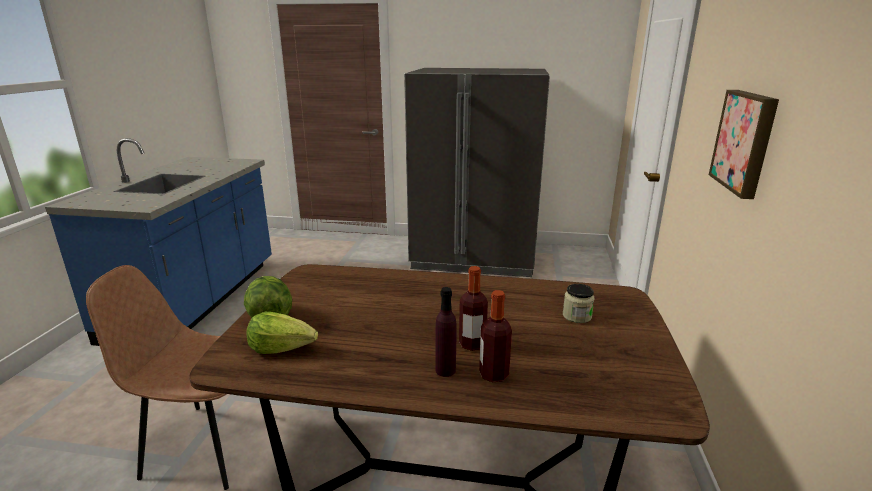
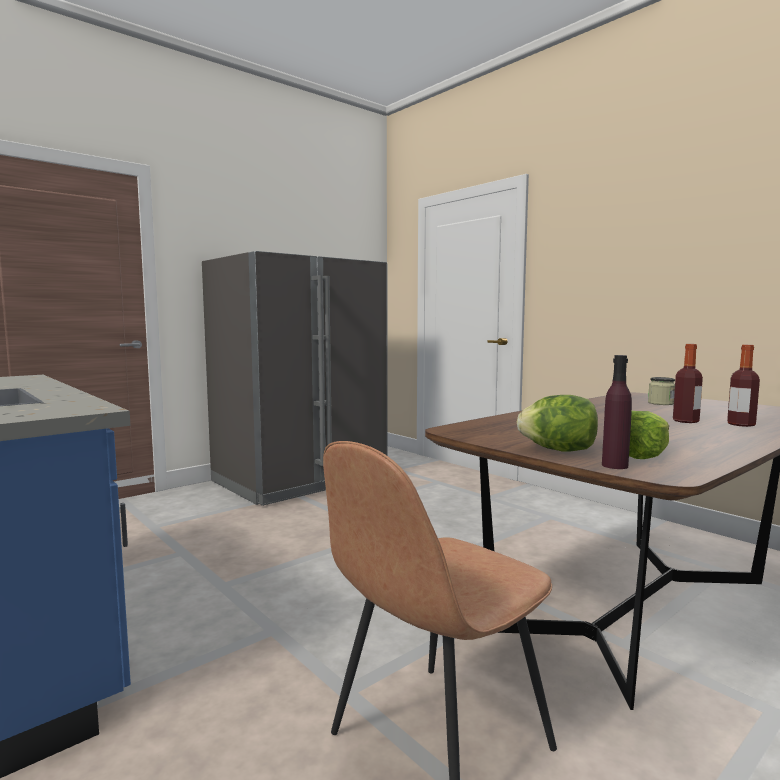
camera: 50 degrees left, 15 degrees down
purple bottle [435,287,457,377] -> purple bottle moved to [602,355,632,469]
picture [709,90,779,199] -> none

